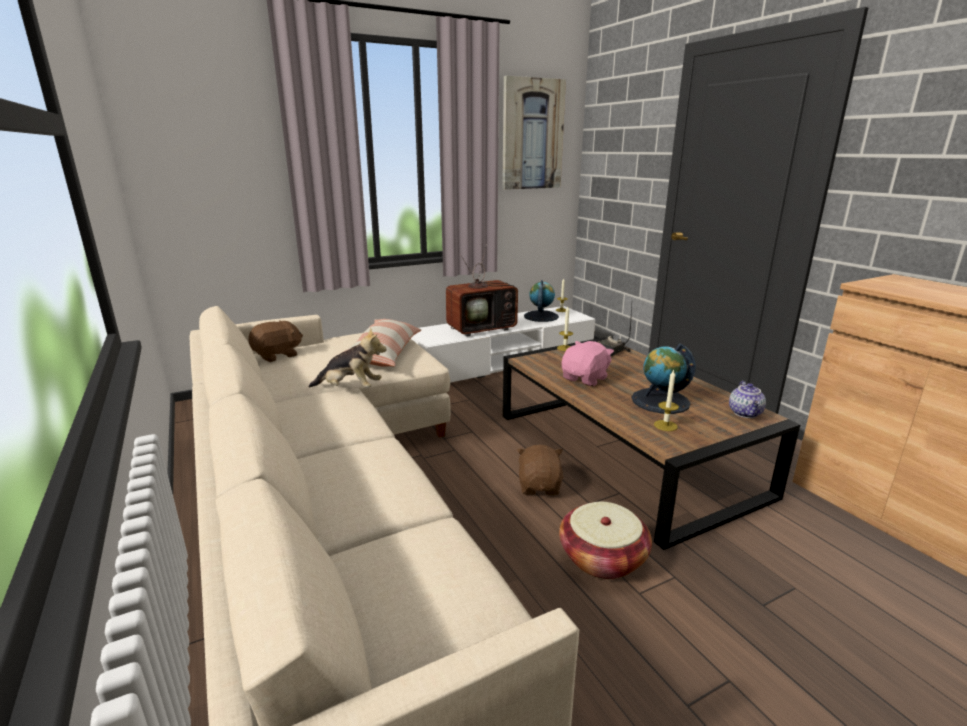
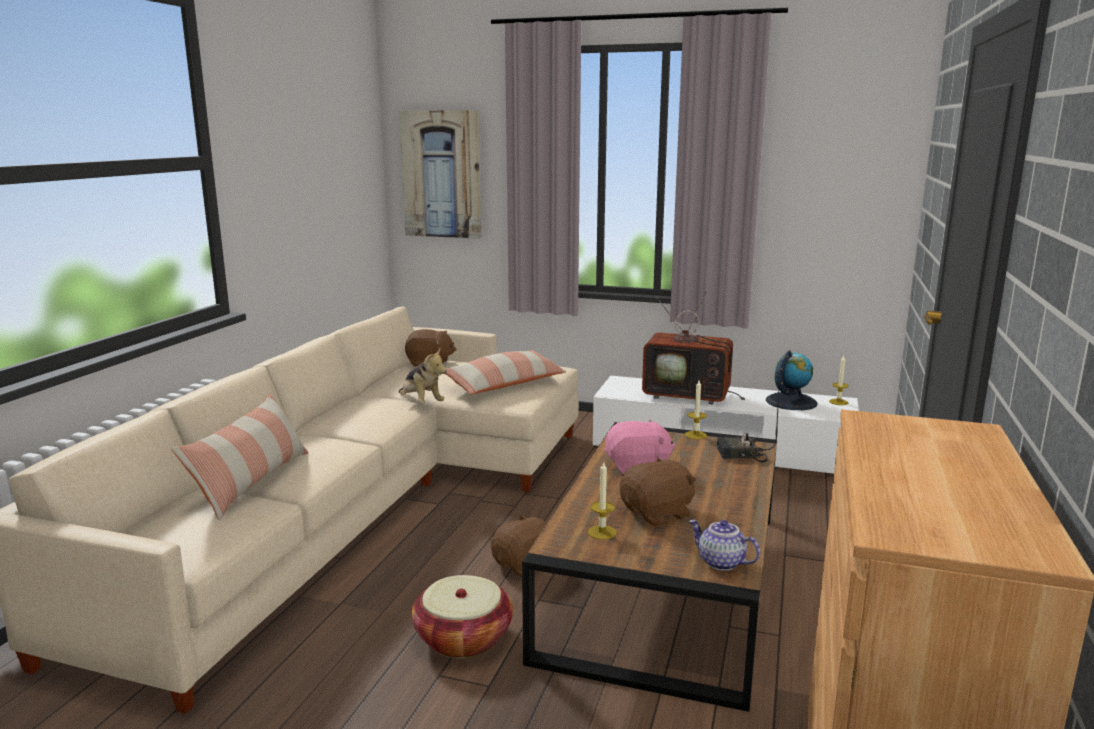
camera: 45 degrees right, 5 degrees down
picture [502,76,566,190] -> picture moved to [399,110,481,239]
globe [632,343,696,414] -> brown plush toy [620,457,696,527]
teapot [729,381,766,418] -> teapot turned 75 degrees clockwise [689,519,760,571]
none -> pillow [171,394,308,520]

